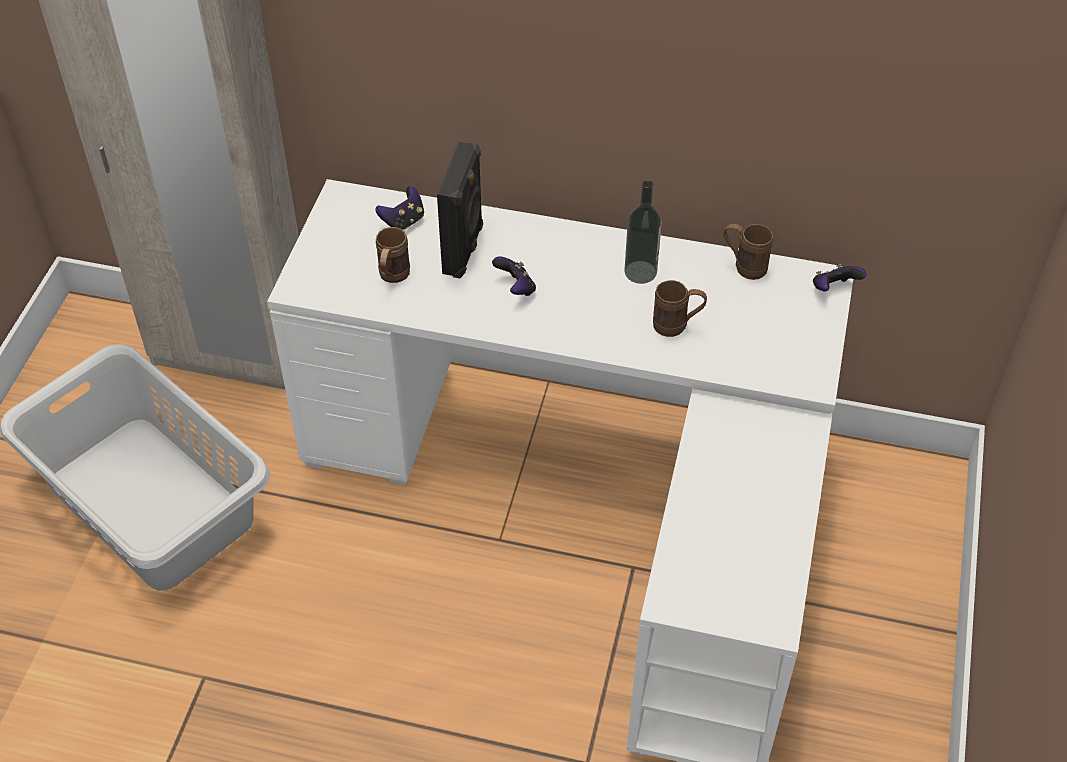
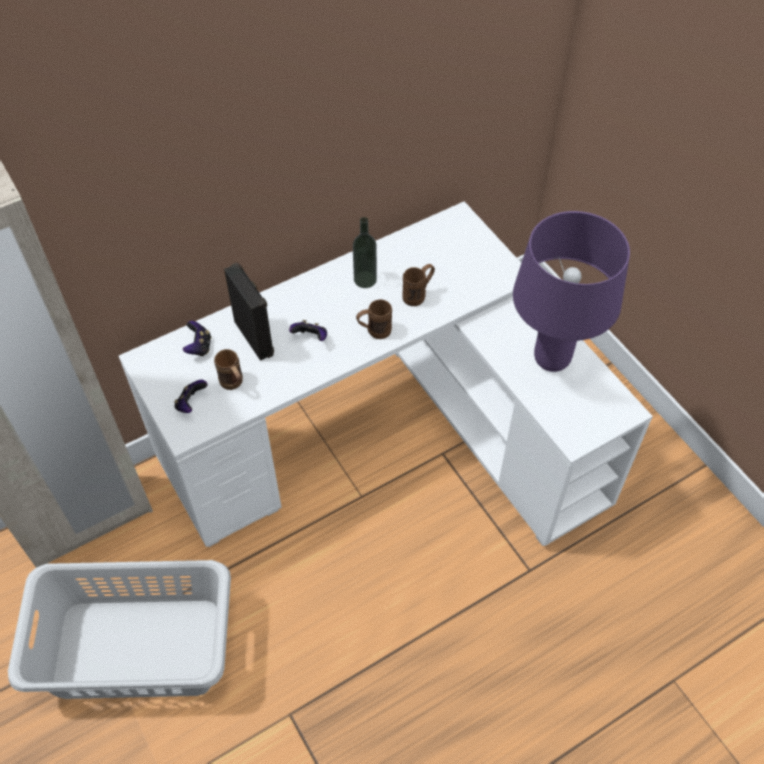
camera: 45 degrees left, 5 degrees up
brown mug [724,224,773,280] -> brown mug moved to [356,299,392,339]
game controller [813,264,866,291] -> game controller moved to [174,380,208,413]
none -> purple table lamp [513,211,630,372]

